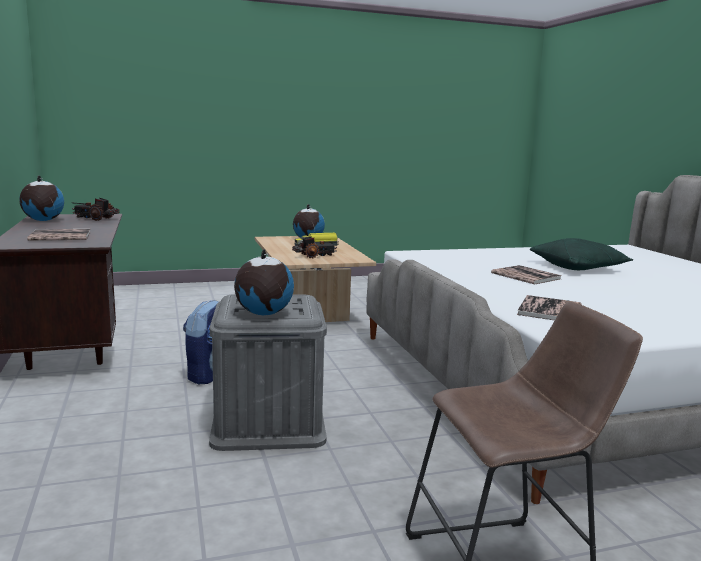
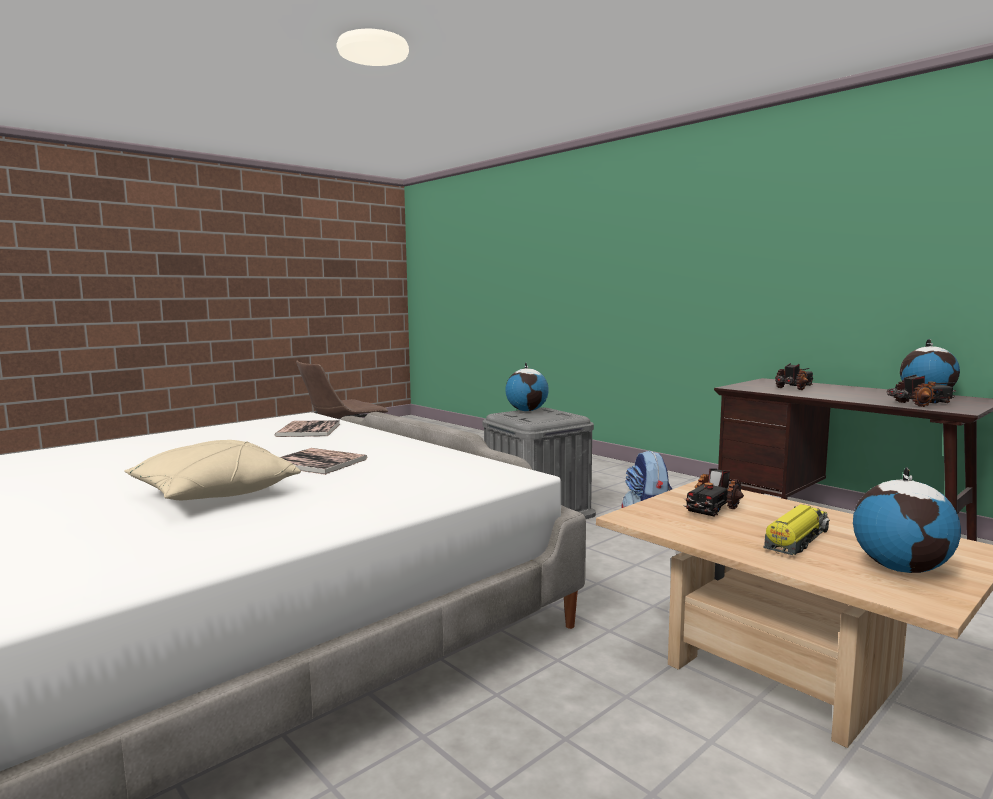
camera: 155 degrees right, 5 degrees down
book [27,229,91,241] -> toy truck [775,363,814,390]
green pillow [530,238,633,270] -> beige pillow [124,440,301,500]

